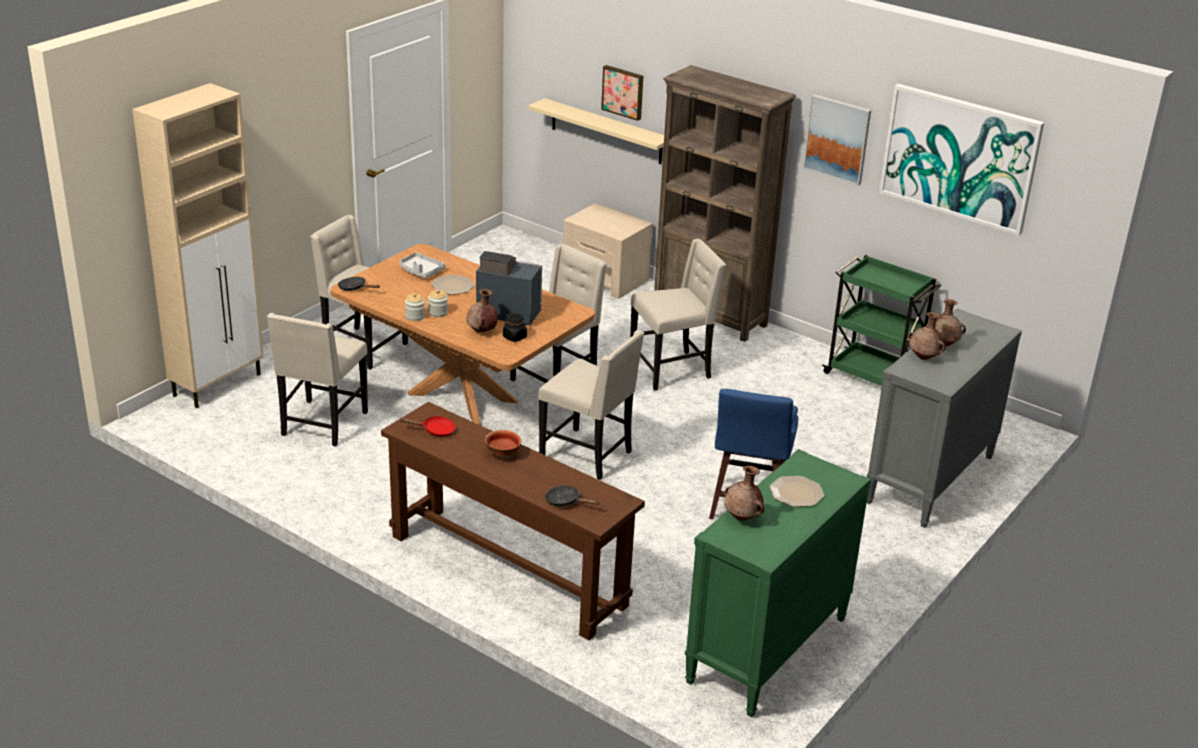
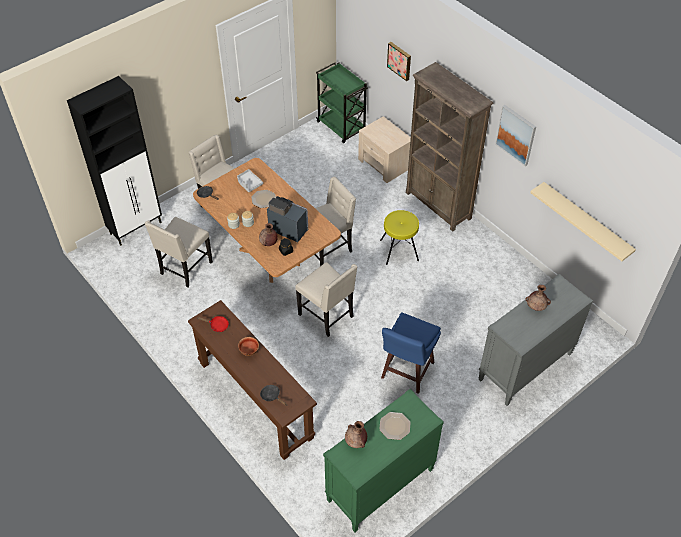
camera: 15 degrees right, 20 degrees up
beige cabinet [132,83,263,408] -> black cabinet [67,76,162,246]
beige shelf [528,98,664,164] -> beige shelf moved to [530,182,636,261]
beige chair [630,239,726,391] -> yellow stool [380,210,419,265]
green cart [821,255,941,386] -> green cart moved to [316,62,368,143]
picture [879,84,1044,236] -> none
brown vase [908,312,946,360] -> none

